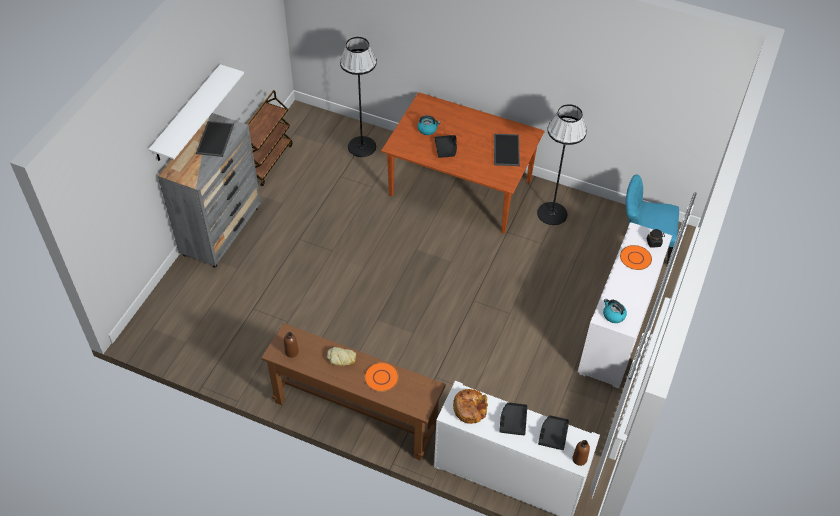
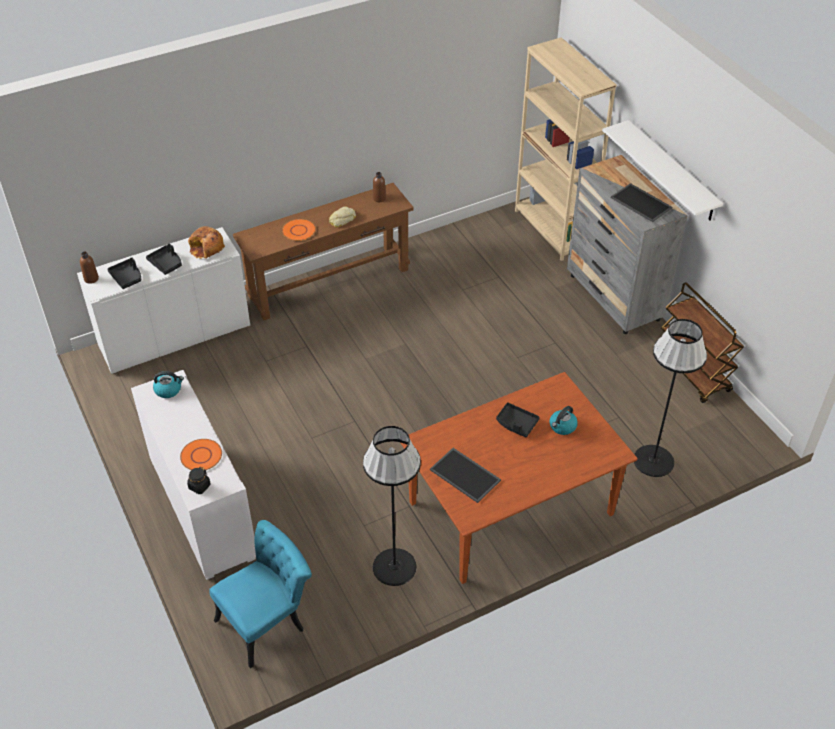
camera: 130 degrees right, 5 degrees down
none -> beige bookcase [515,37,617,261]

